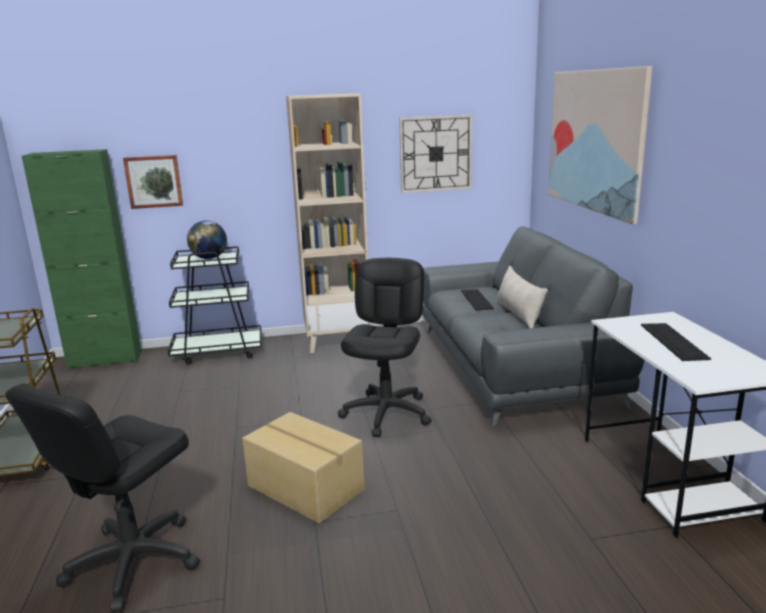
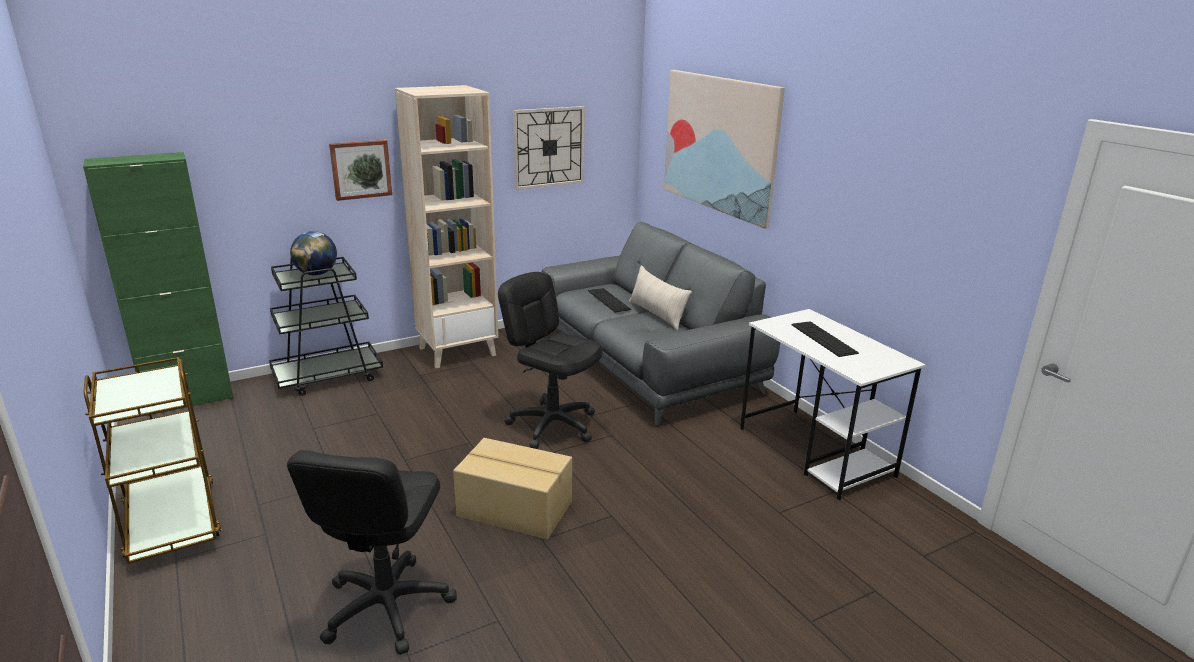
camera: 20 degrees left, 5 degrees up
picture [123,155,183,209] -> picture moved to [329,140,392,201]
black office chair [338,258,432,437] -> black office chair turned 45 degrees counterclockwise [498,272,602,449]

